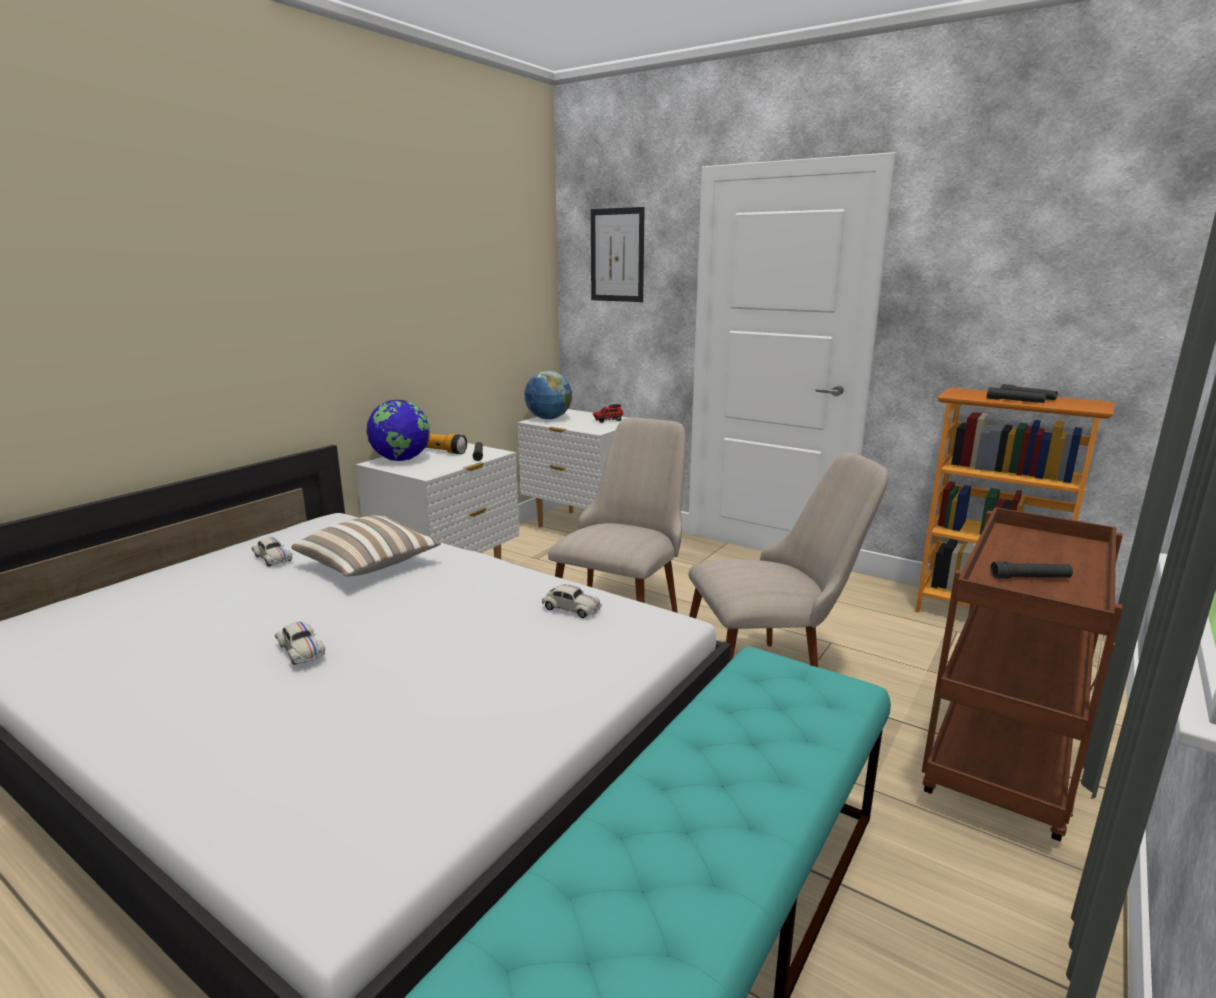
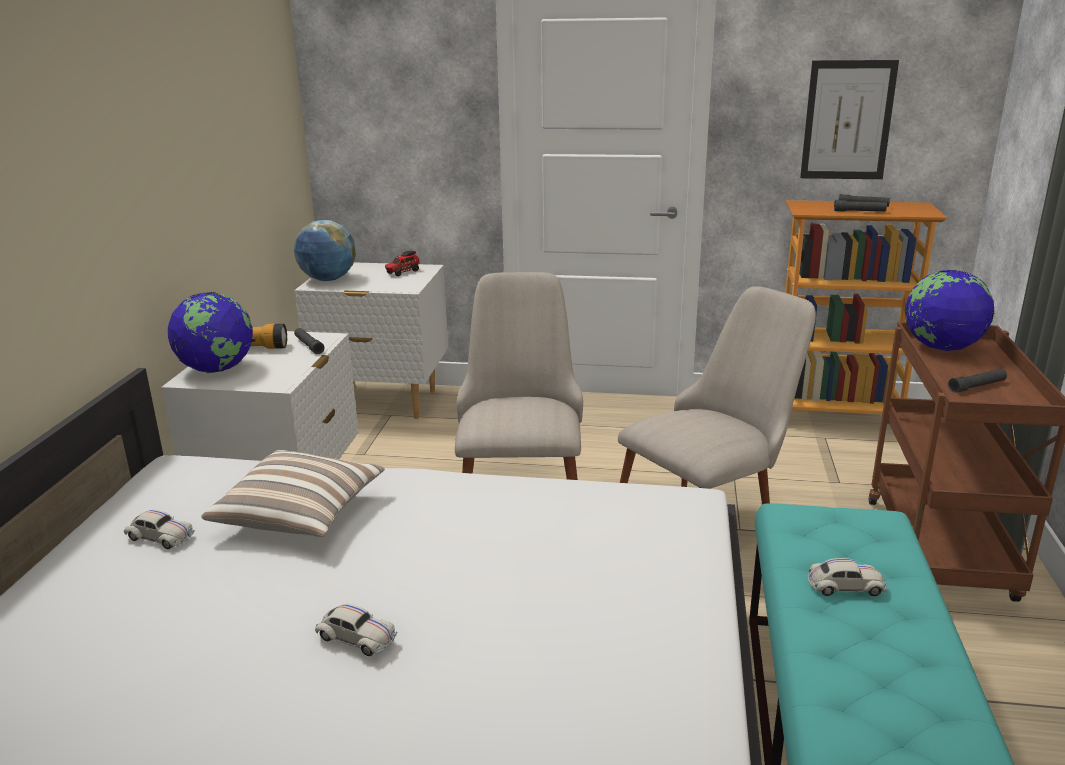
camera: 25 degrees left, 5 degrees up
white toy car [542,584,602,618] -> white toy car moved to [807,558,887,596]
picture [591,207,645,302] -> picture moved to [800,60,899,179]
none -> globe [905,269,994,351]

